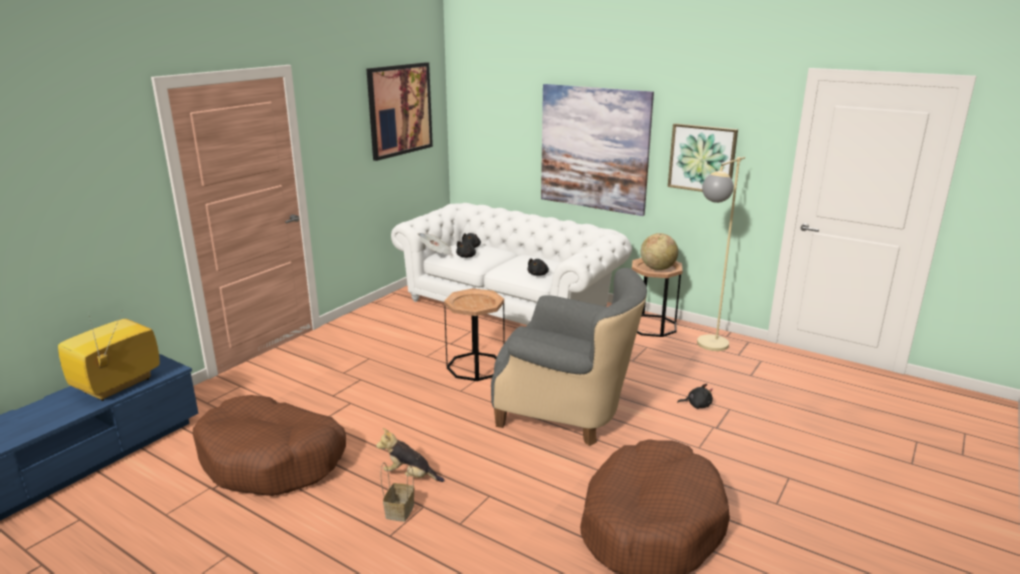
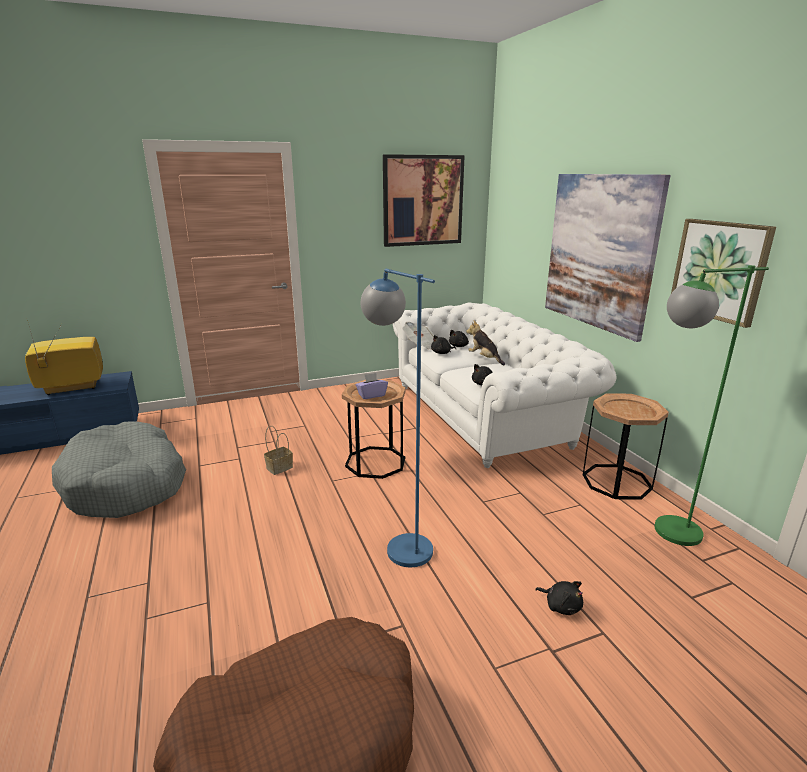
camera: 35 degrees right, 0 degrees up
brown dog bed [192,395,346,496] -> grey dog bed [52,421,186,518]
plush toy [376,428,445,482] -> plush toy moved to [466,320,505,365]
basket [380,463,414,522] -> basket moved to [264,426,293,475]
grey armchair [491,268,647,446] -> blue floor lamp [361,269,435,567]
globe [641,233,678,270] -> none
beige floor lamp [697,157,745,351] -> green floor lamp [654,265,769,546]
none -> purple tissue box [356,373,388,399]

